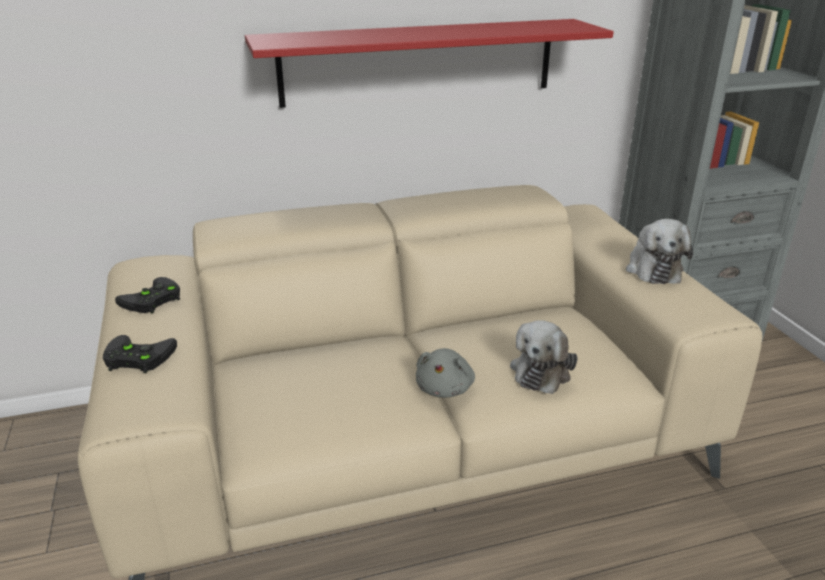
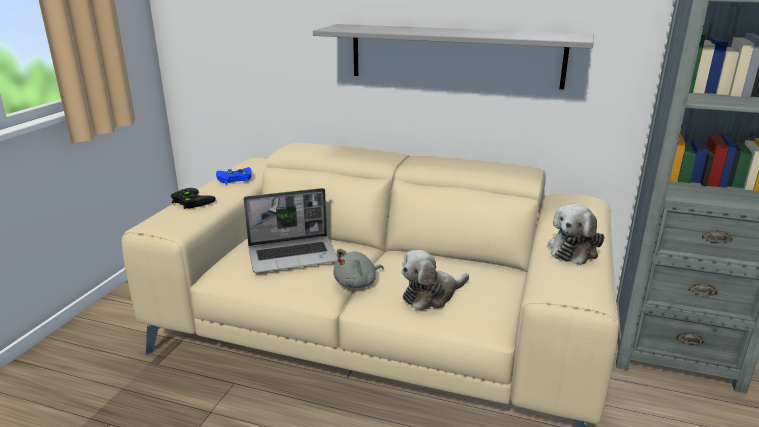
camera: 35 degrees right, 5 degrees down
black game controller [115,277,180,313] -> blue game controller [216,167,252,184]
red shelf [245,19,614,108] -> grey shelf [313,24,594,89]
none -> laptop [243,188,338,273]

